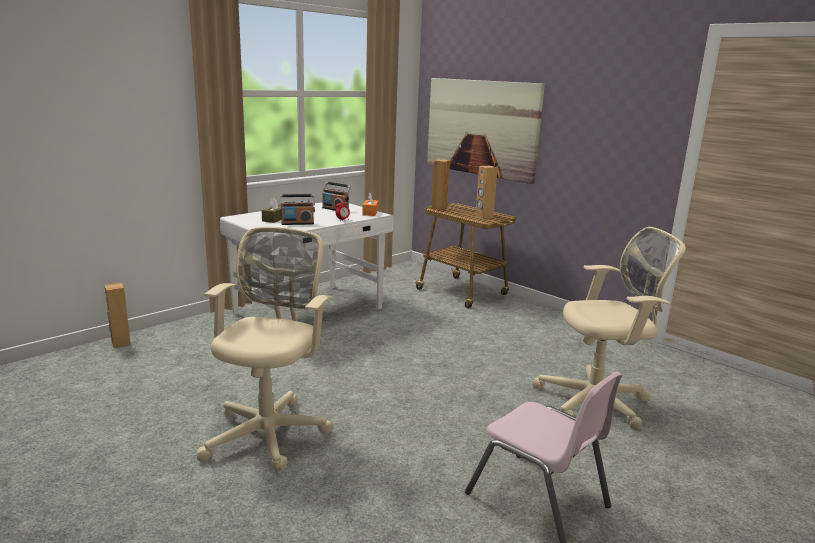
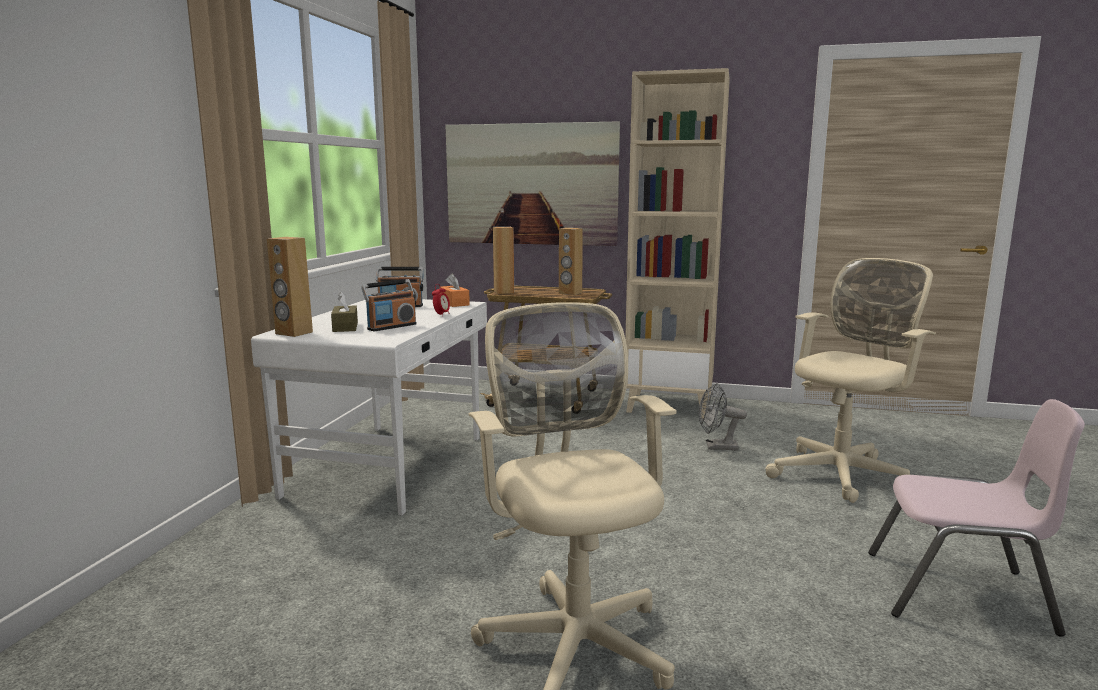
camera: 30 degrees left, 5 degrees down
brown speaker [105,283,131,348] -> brown speaker moved to [267,237,313,337]
none -> beige bookcase [625,68,730,419]
none -> grey fan [699,383,747,450]

